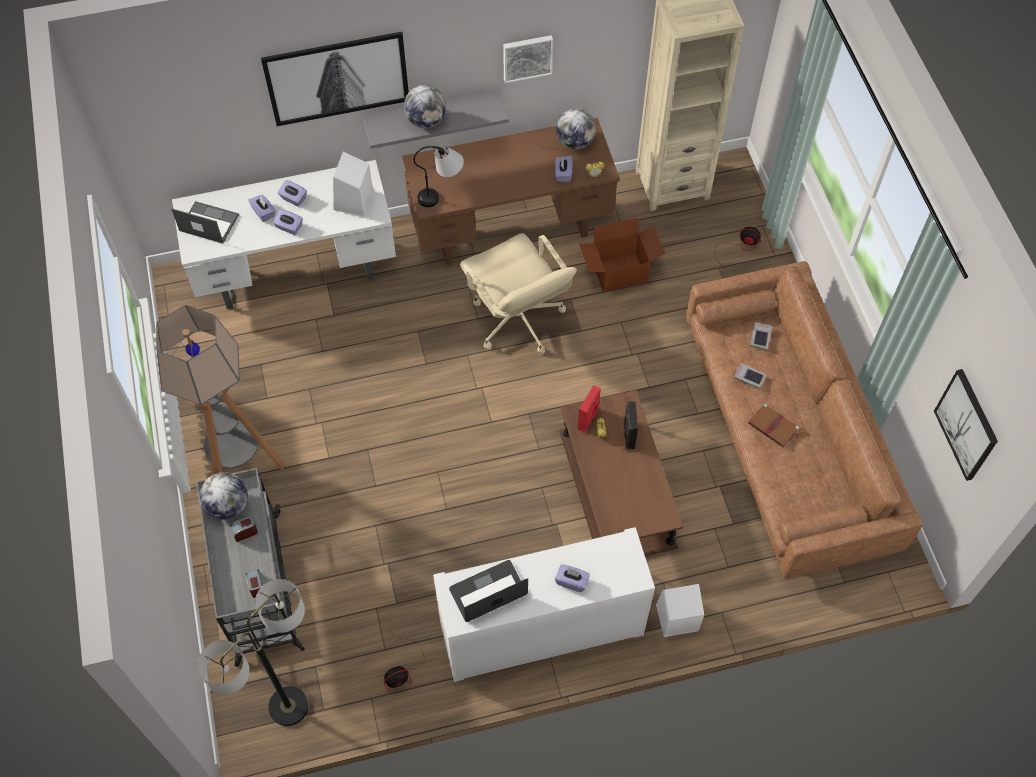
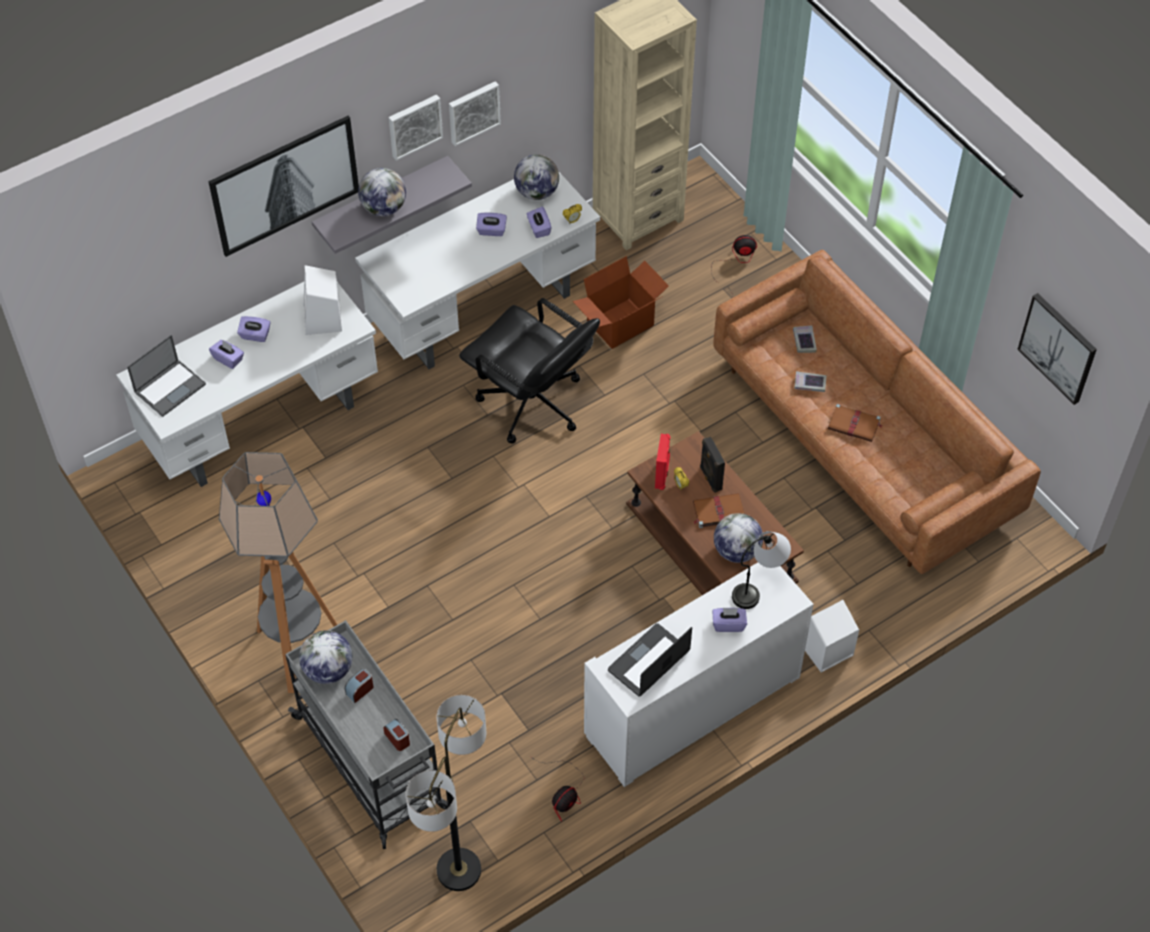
camera: 20 degrees left, 5 degrees down
laptop [171,201,239,243] -> laptop turned 135 degrees clockwise [127,335,206,417]
purple tissue box [273,209,303,235] -> purple tissue box moved to [476,213,507,236]
brown desk [402,118,620,265] -> white desk [355,172,600,369]
table lamp [414,146,464,207] -> table lamp moved to [732,531,791,609]
beige office chair [460,233,577,354] -> black office chair [459,298,600,444]
none -> picture [389,95,443,161]
none -> brown book [693,493,744,528]
none -> globe [714,513,763,563]

